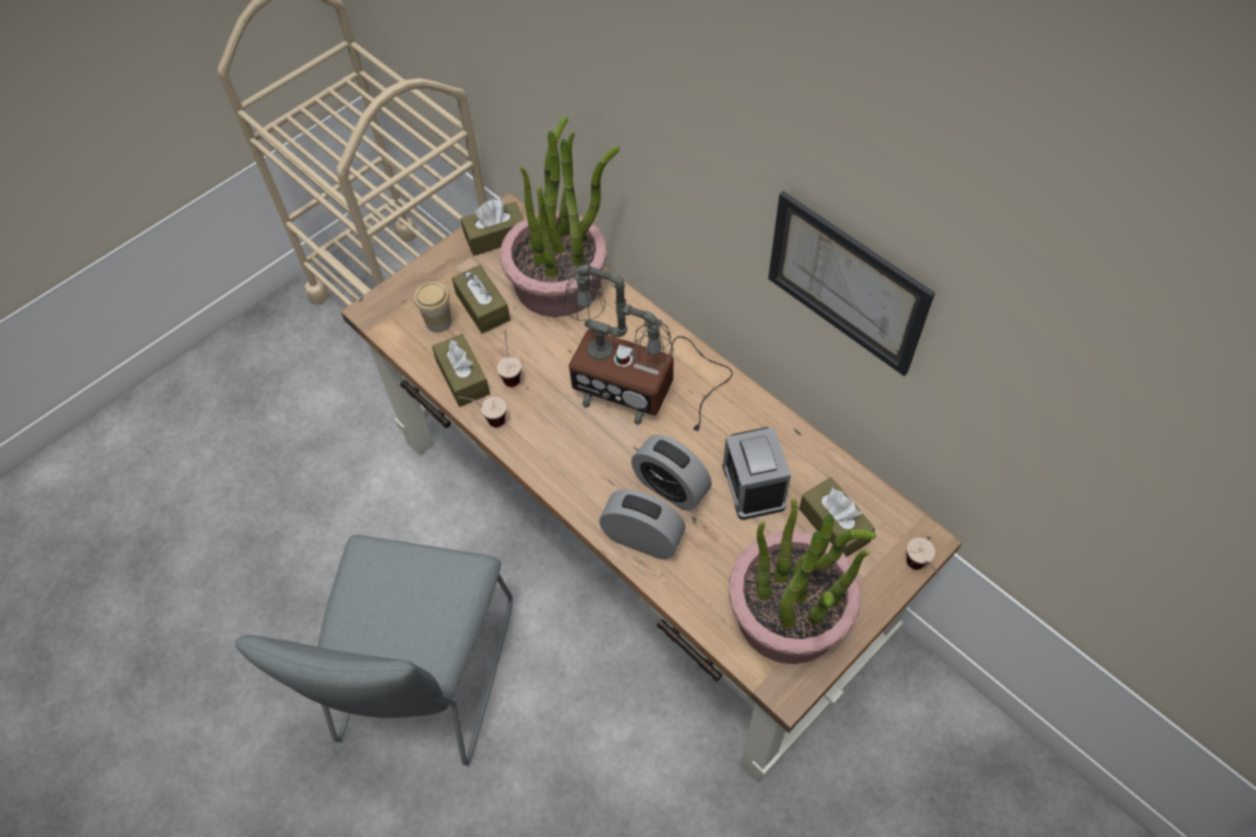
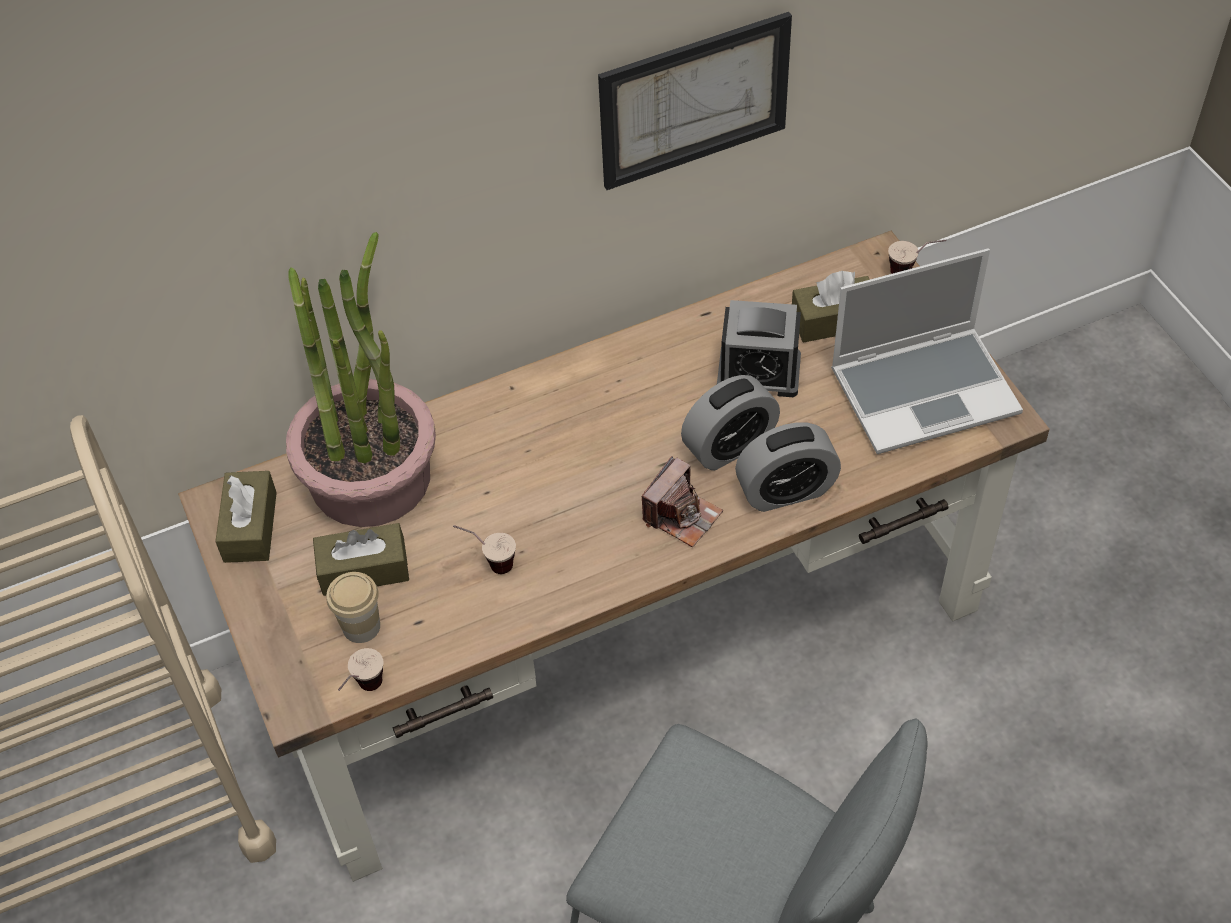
camera: 70 degrees left, 5 degrees down
brown tissue box [432,334,490,407] -> none
cup [457,396,506,427] -> cup moved to [338,648,383,691]
table lamp [564,265,733,433] -> none
alarm clock [599,489,686,559] -> alarm clock turned 150 degrees counterclockwise [735,422,841,512]
potted plant [728,498,877,664] -> laptop [831,249,1023,454]
none -> camera [642,456,723,547]

